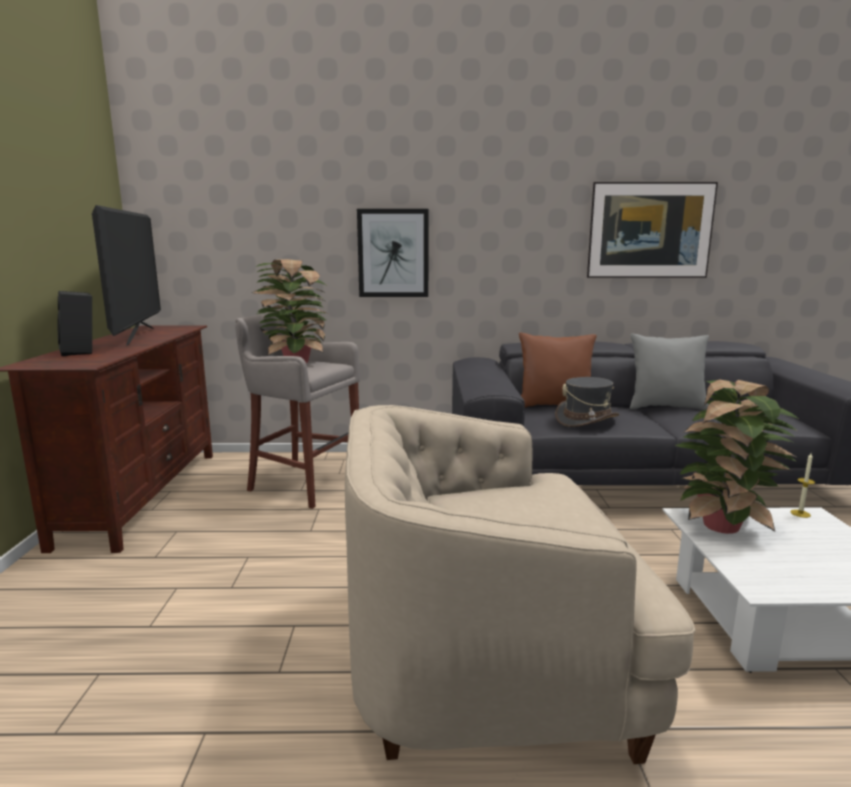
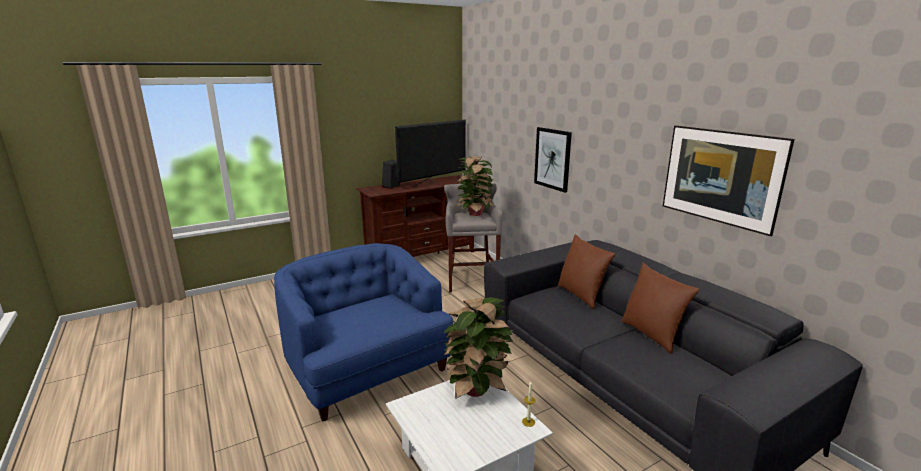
camera: 60 degrees right, 5 degrees up
beige armchair [345,405,696,764] -> blue armchair [274,243,453,421]
grey hat [555,377,620,427] -> none
grey pillow [630,333,709,410] -> brown pillow [621,263,699,354]

